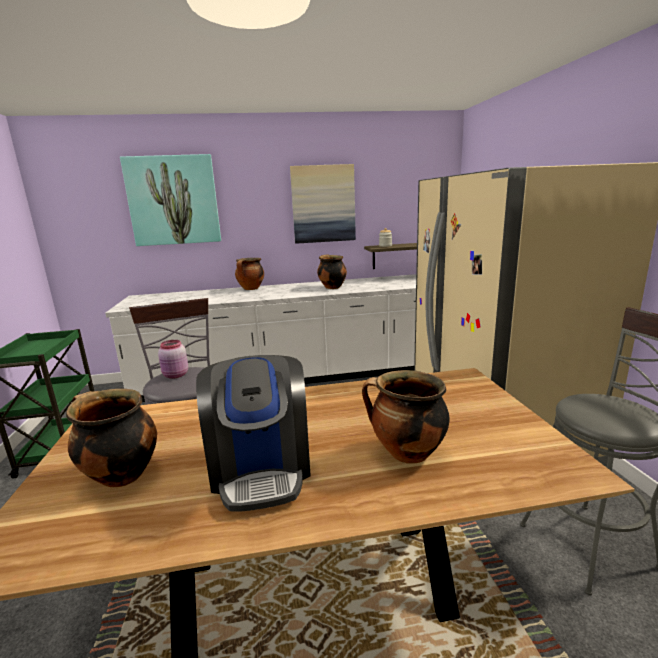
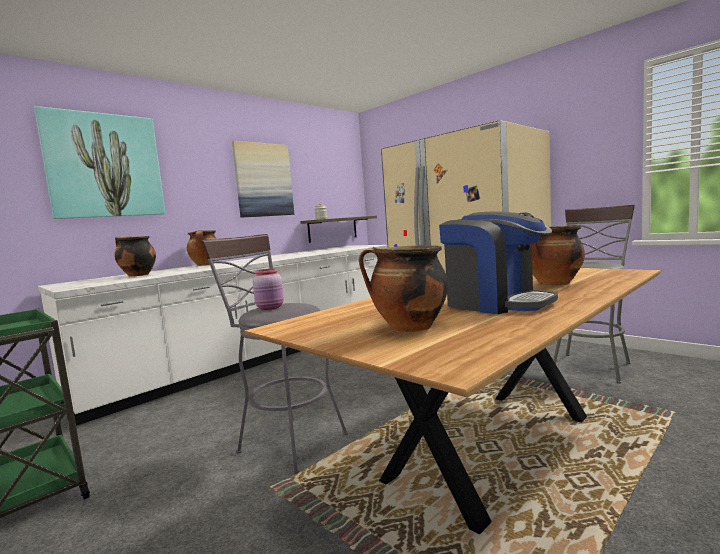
camera: 35 degrees left, 10 degrees down
cooking pot [317,255,347,289] -> cooking pot moved to [114,236,156,276]

